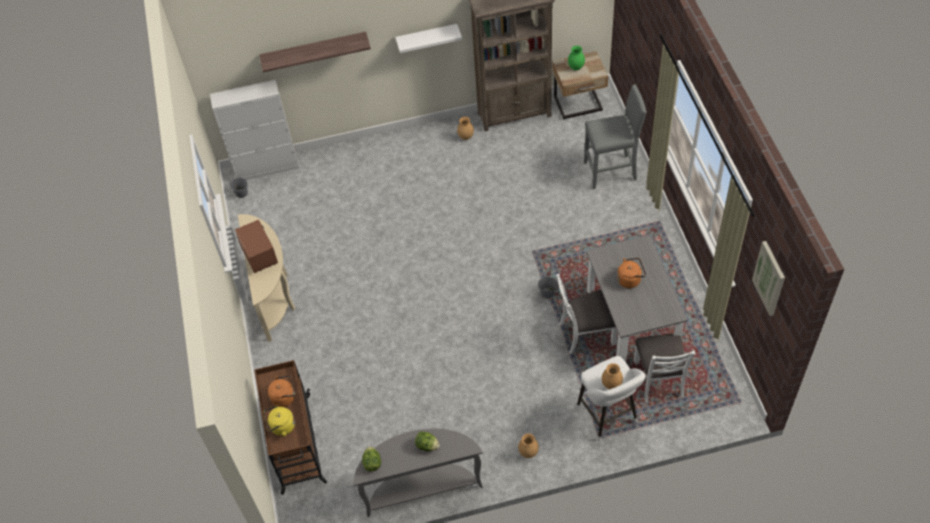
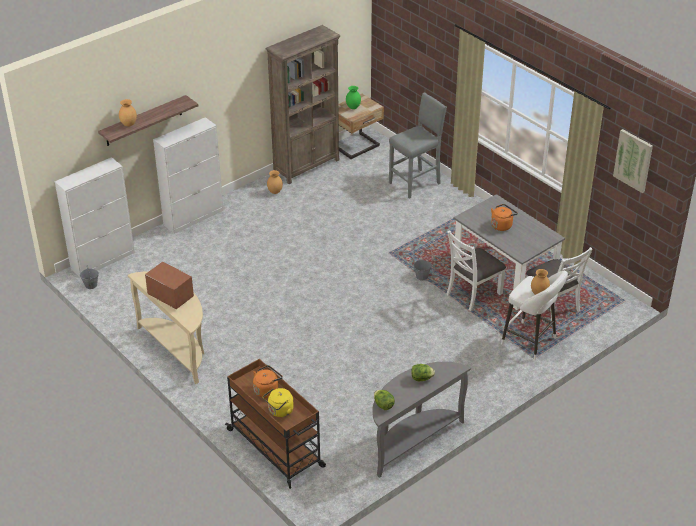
camera: 30 degrees left, 15 degrees down
white shelf [395,24,462,53] -> none
brown vase [518,433,539,458] -> brown vase moved to [119,99,137,127]
none -> white cabinet [153,117,224,234]

